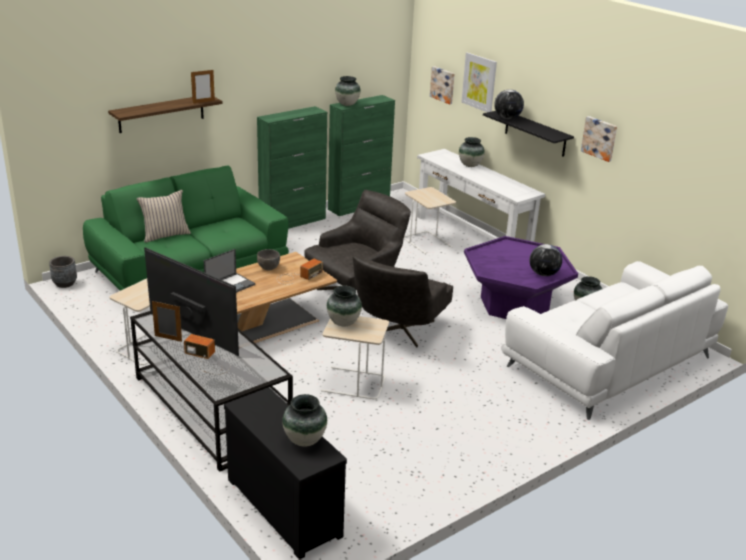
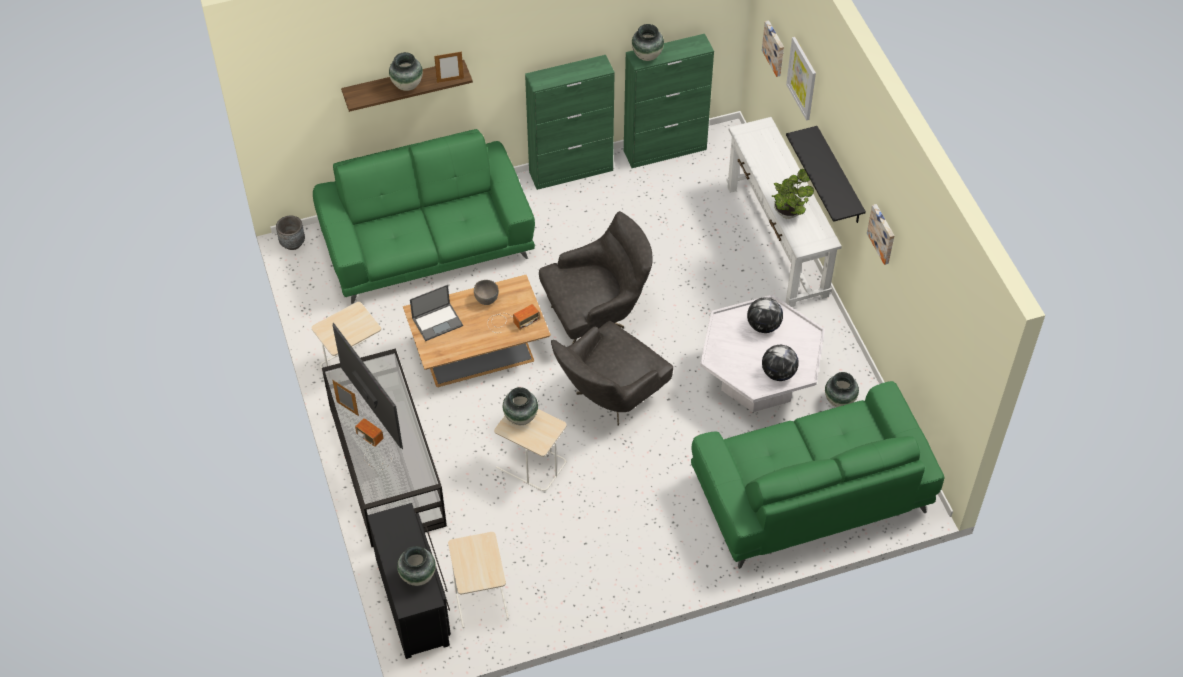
camera: 20 degrees right, 25 degrees up
beige pillow [136,190,191,243] -> none
beige side table [404,187,456,254] -> beige side table moved to [448,532,509,628]
vase [459,137,485,167] -> vase moved to [389,52,423,91]
purple coffee table [464,236,578,319] -> white coffee table [700,295,825,412]
globe [494,90,524,119] -> globe moved to [747,297,783,333]
white sofa [501,261,728,420] -> green sofa [691,381,944,569]
none -> potted plant [771,169,814,219]

